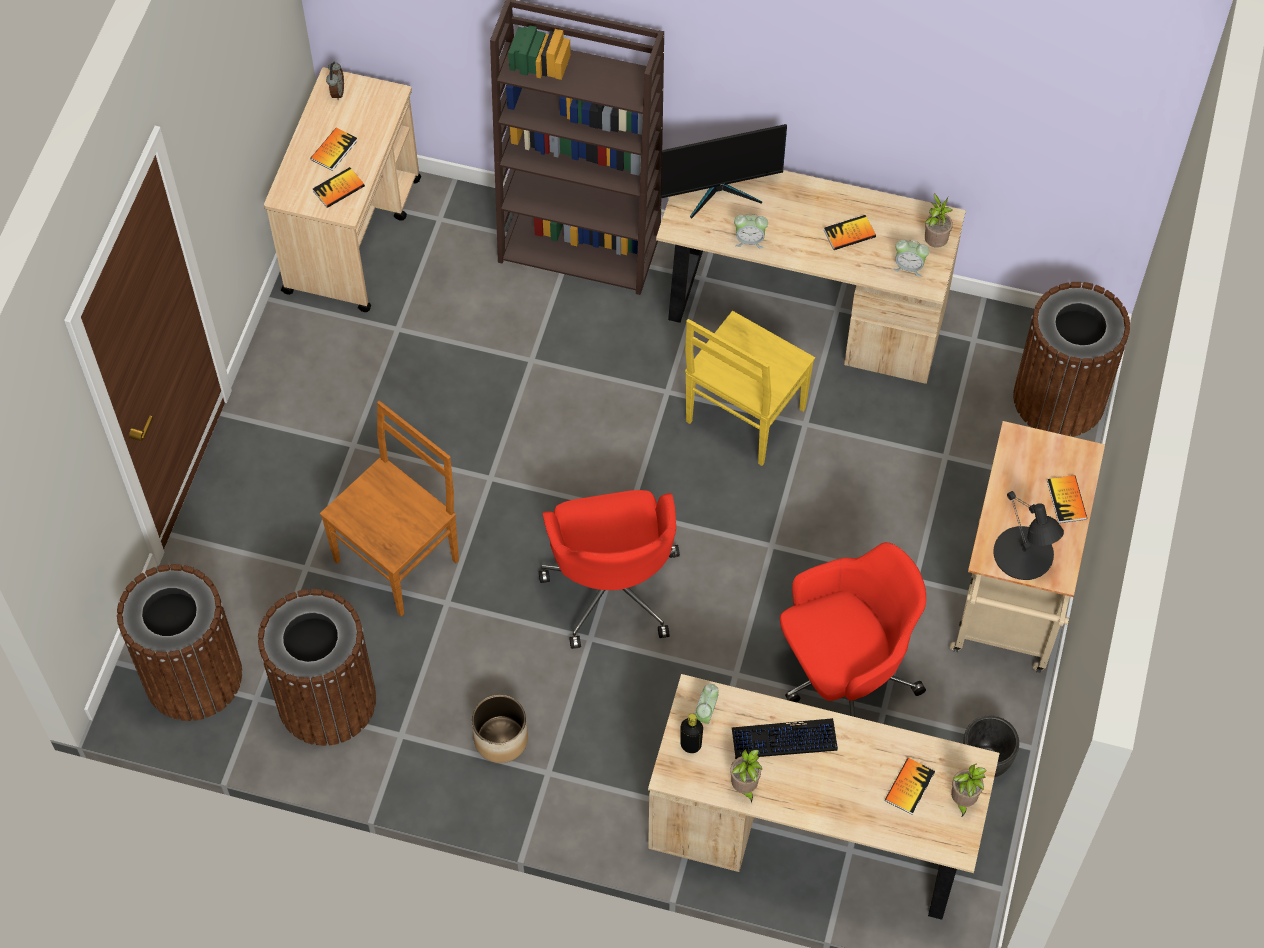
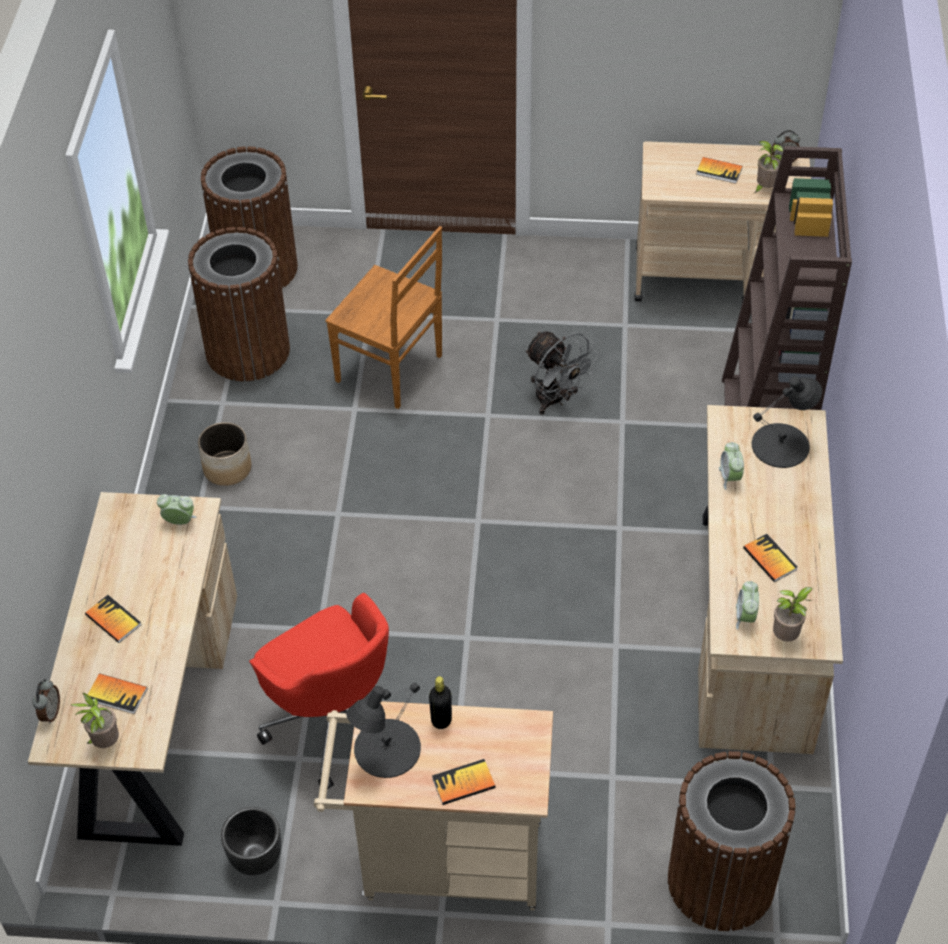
camera: 80 degrees right, 10 degrees down
book [313,167,365,208] -> book moved to [85,595,141,643]
red office chair [539,490,680,649] -> none
monitor [661,124,787,219] -> black table lamp [752,376,822,468]
black bottle [680,713,703,753] -> black bottle moved to [429,676,452,729]
yellow chair [685,311,815,466] -> none
potted plant [730,749,762,803] -> potted plant moved to [754,141,784,193]
keyboard [732,718,838,759] -> none
none -> alarm clock [32,679,60,724]
none -> grey fan [525,331,599,415]

